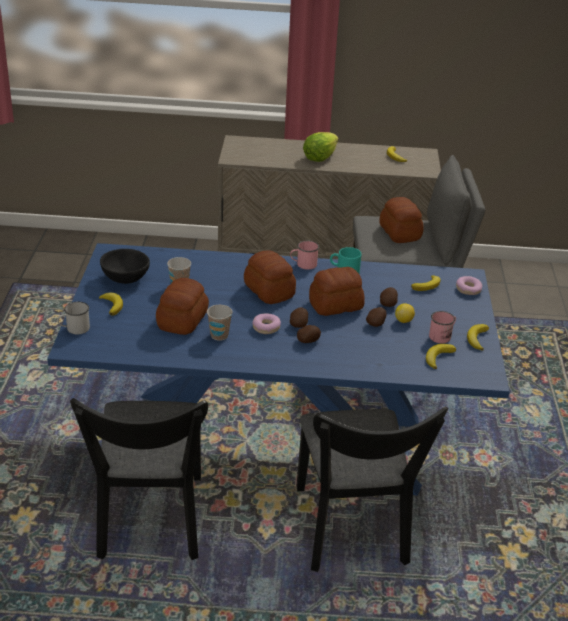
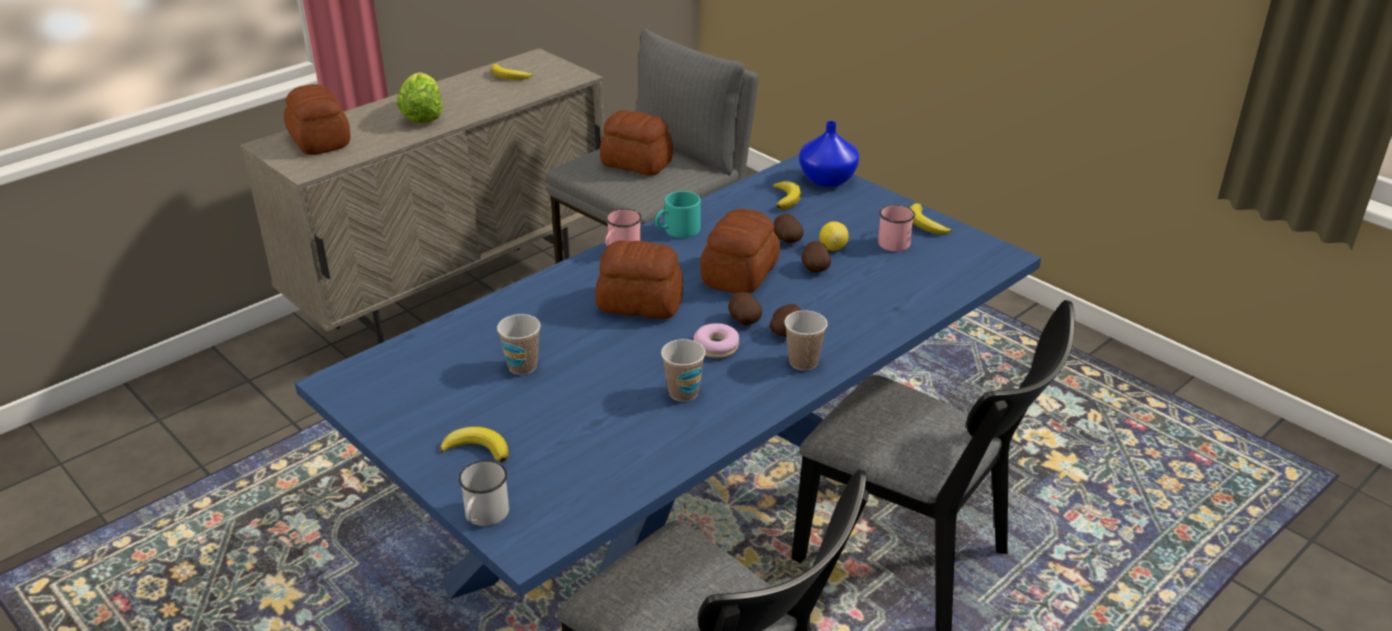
camera: 45 degrees left, 0 degrees up
black bowl [100,249,150,284] -> none
bread [156,278,209,335] -> bread moved to [284,84,351,155]
banana [426,344,456,369] -> none
donut [456,276,482,295] -> blue vase [799,121,859,187]
none -> cup [784,310,827,371]

